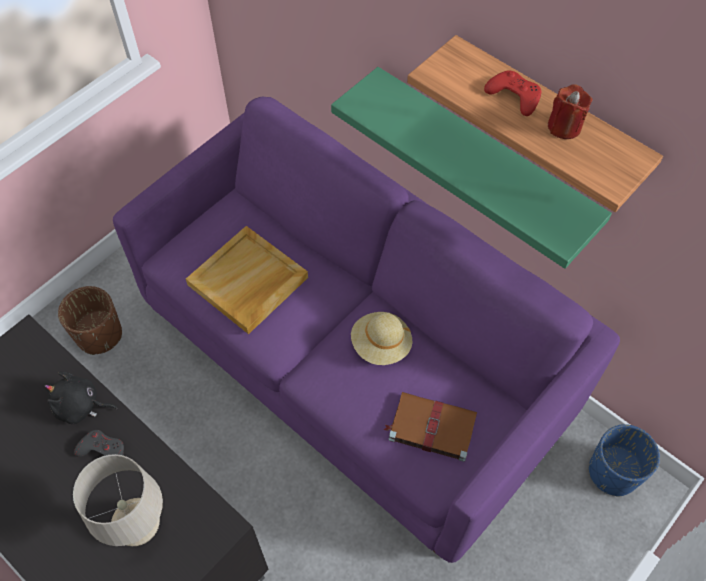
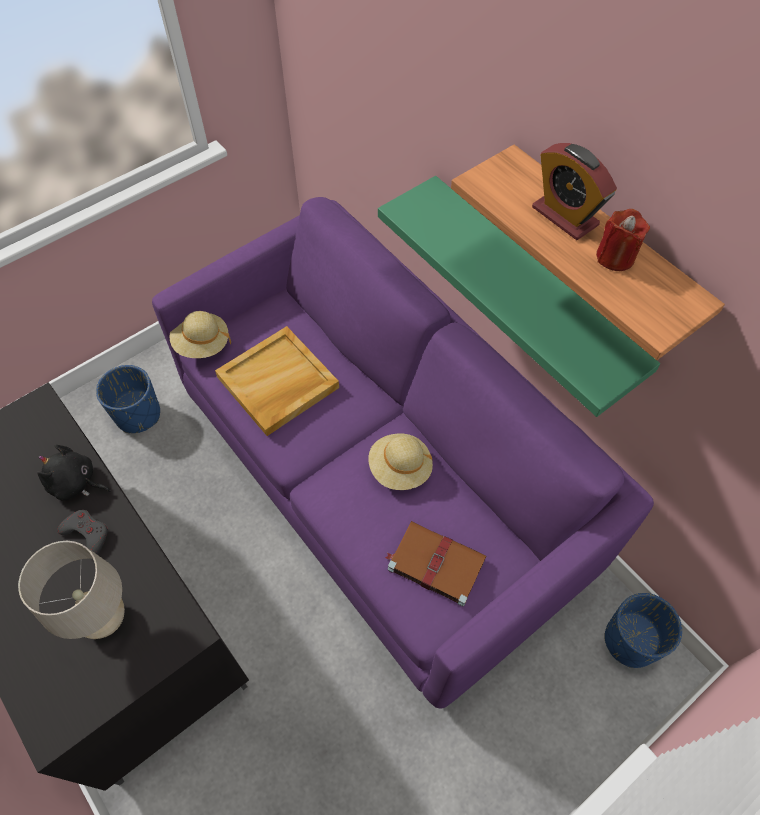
camera: 10 degrees right, 0 degrees up
brown planter [58,286,122,355] -> blue planter [96,365,160,433]
red game controller [484,71,541,116] -> alarm clock [532,143,617,240]
none -> beige hat [169,311,231,358]

